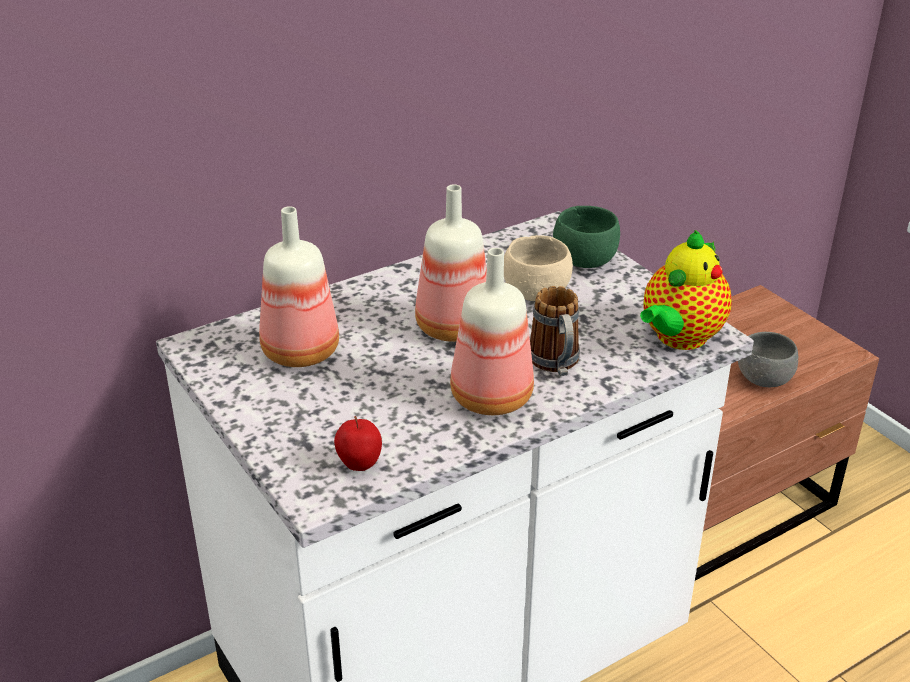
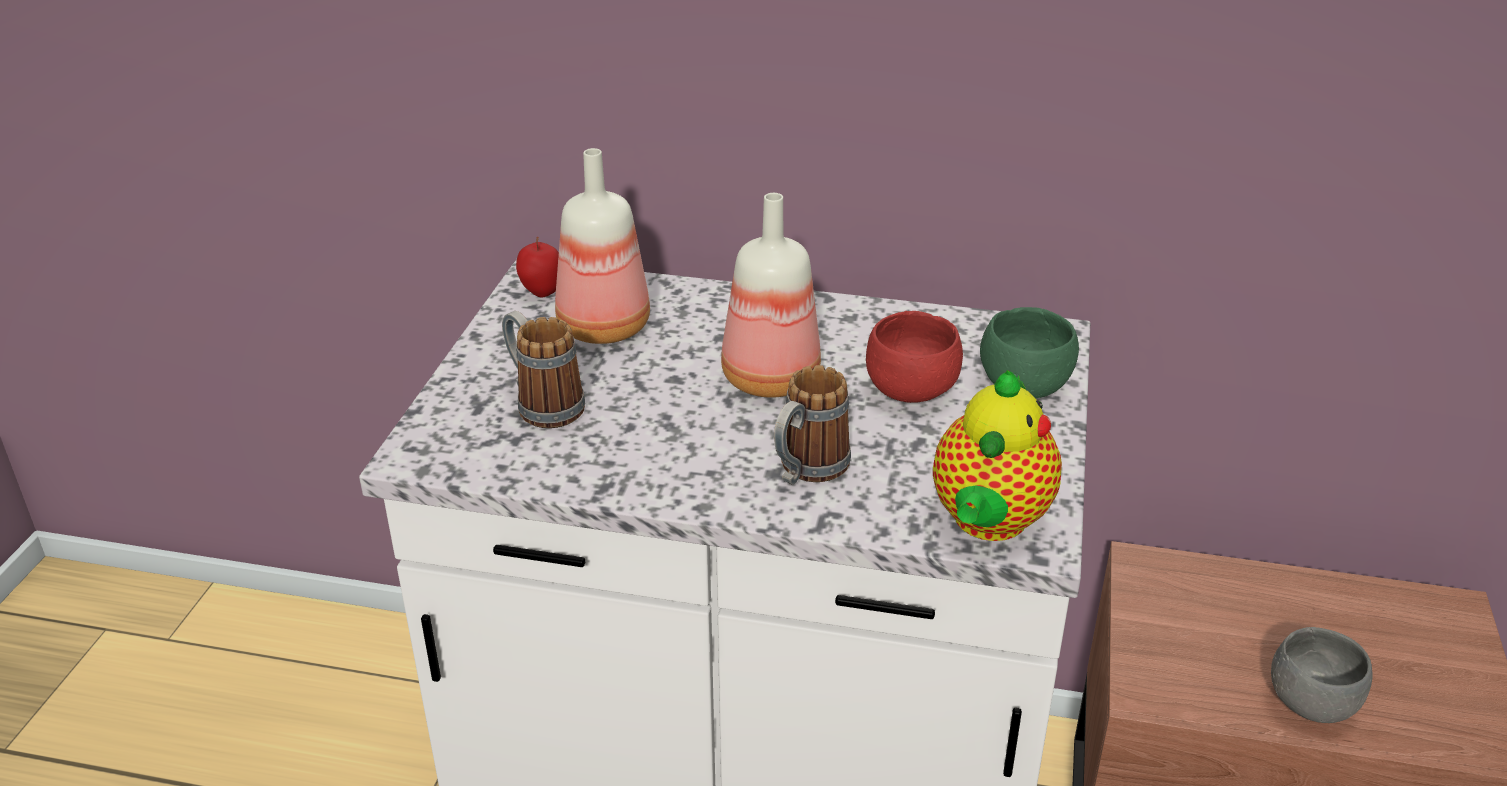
camera: 45 degrees right, 0 degrees up
apple [334,416,382,471] -> apple moved to [516,237,559,297]
bottle [450,248,534,415] -> none
beige bowl [504,235,573,301] -> red bowl [866,311,963,403]
teapot [640,230,731,350] -> teapot turned 60 degrees counterclockwise [933,370,1062,541]
none -> mug [502,311,585,428]

